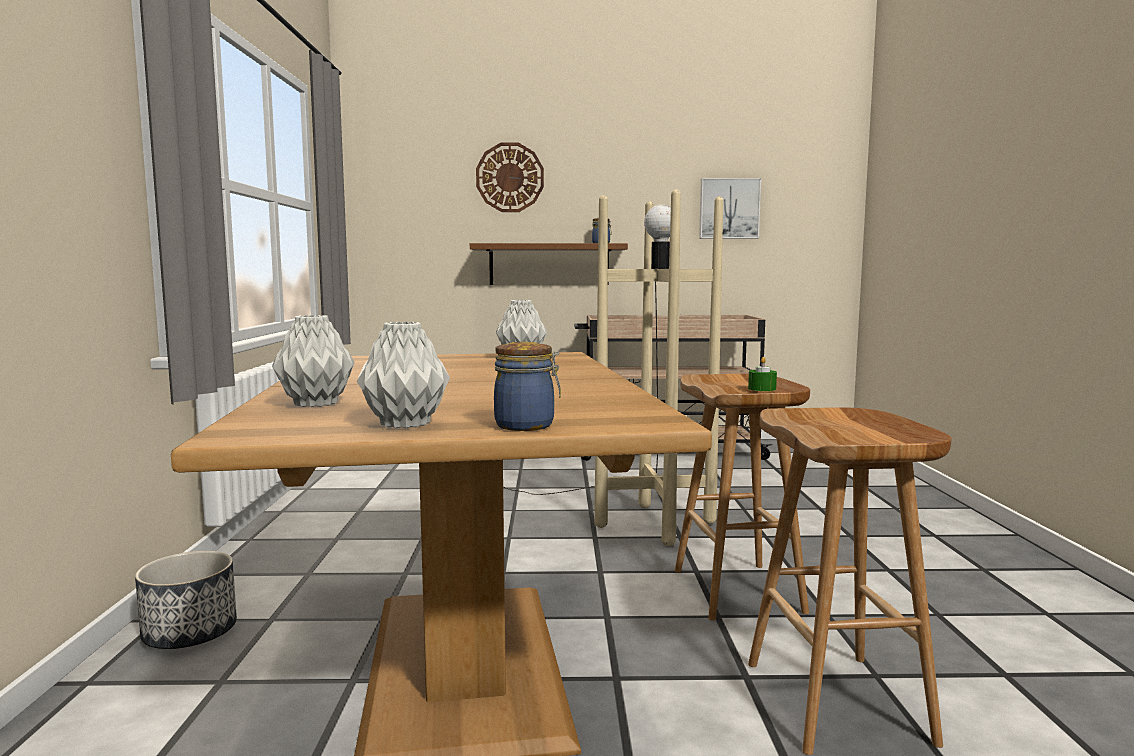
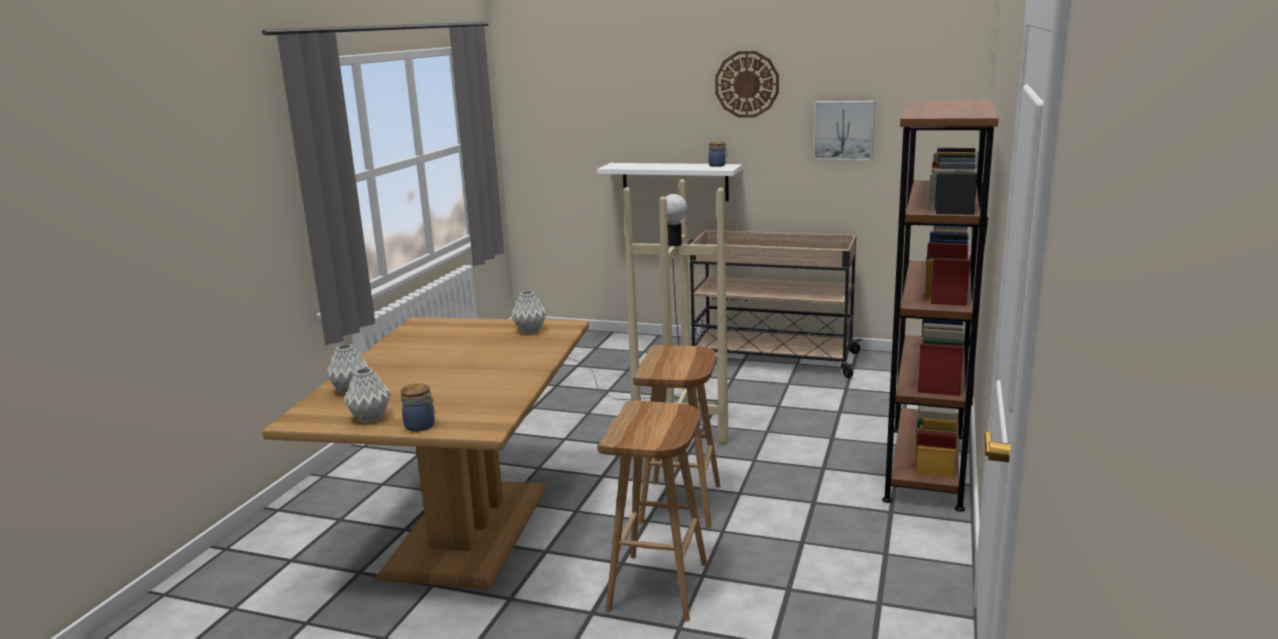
camera: 20 degrees right, 10 degrees up
planter [135,551,237,649] -> none
brown shelf [470,243,628,285] -> white shelf [597,163,742,201]
wall clock [476,143,544,212] -> wall clock moved to [715,51,779,118]
green candle [748,357,777,391] -> none
none -> brown bookcase [882,99,999,512]

